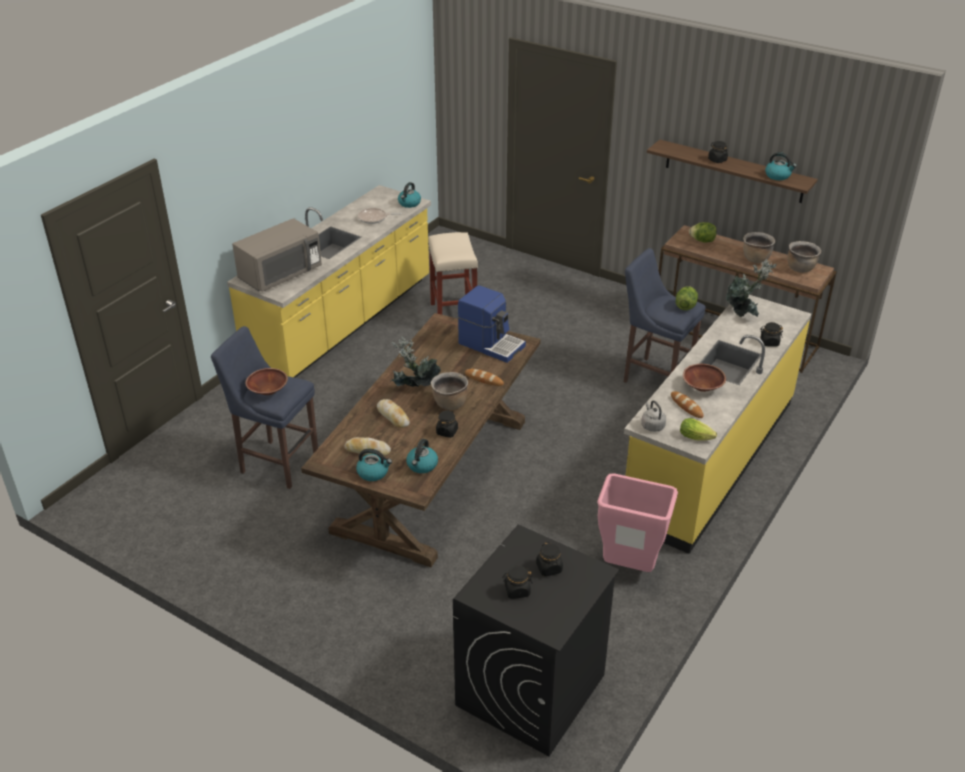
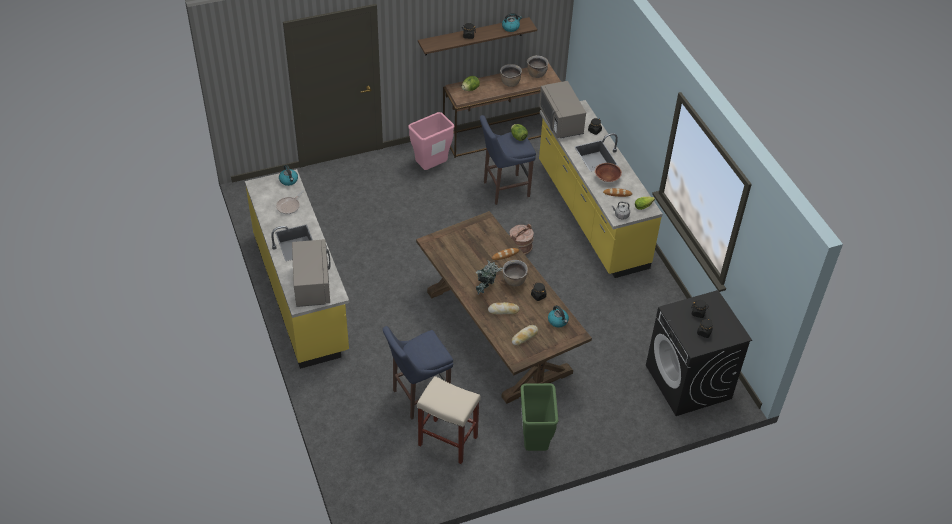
camera: 55 degrees left, 10 degrees up
brown bowl [245,368,288,395] -> none
kettle [356,449,392,481] -> none
beige stool [428,232,478,315] -> beige stool moved to [417,376,481,464]
coffee machine [458,285,526,363] -> none
pink trash can [597,473,678,572] -> pink trash can moved to [408,112,454,170]
potted plant [726,259,776,317] -> grey microwave [539,81,586,138]
none -> brown bucket [510,224,534,255]
none -> green trash can [521,383,558,451]

